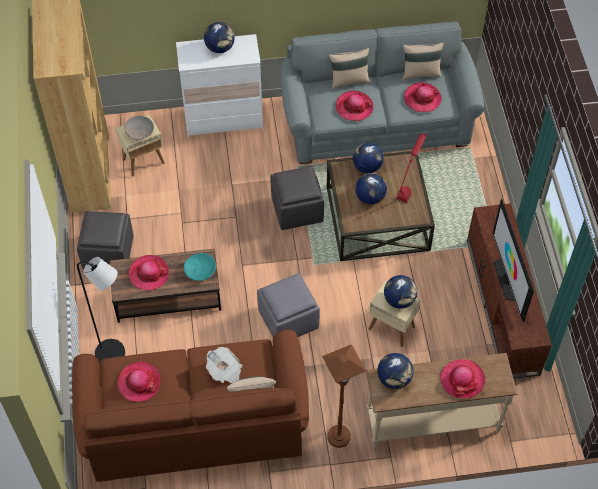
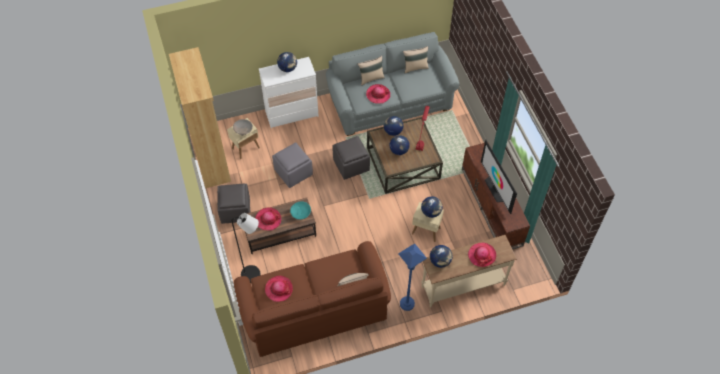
camera: 10 degrees left, 0 degrees up
newspaper [206,347,242,383] -> none
grey ottoman [257,273,320,337] -> grey ottoman moved to [272,143,313,188]
brown floor lamp [322,344,366,448] -> blue floor lamp [398,243,427,311]
hat [404,82,442,112] -> none

